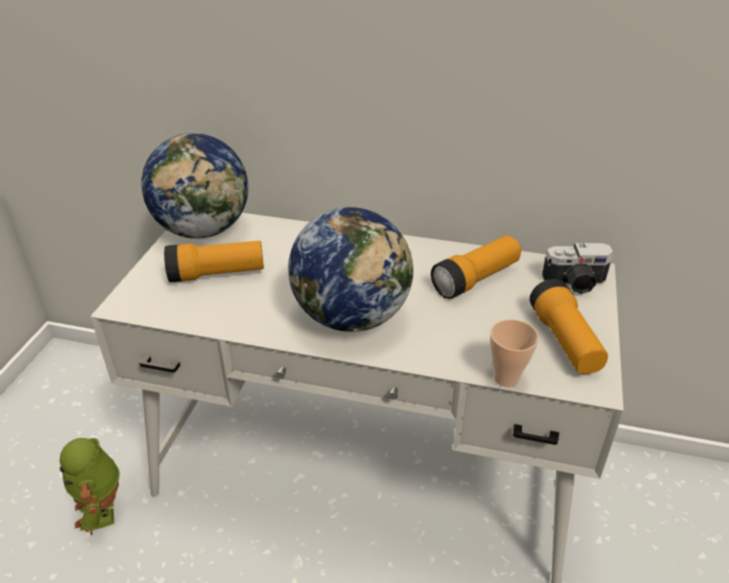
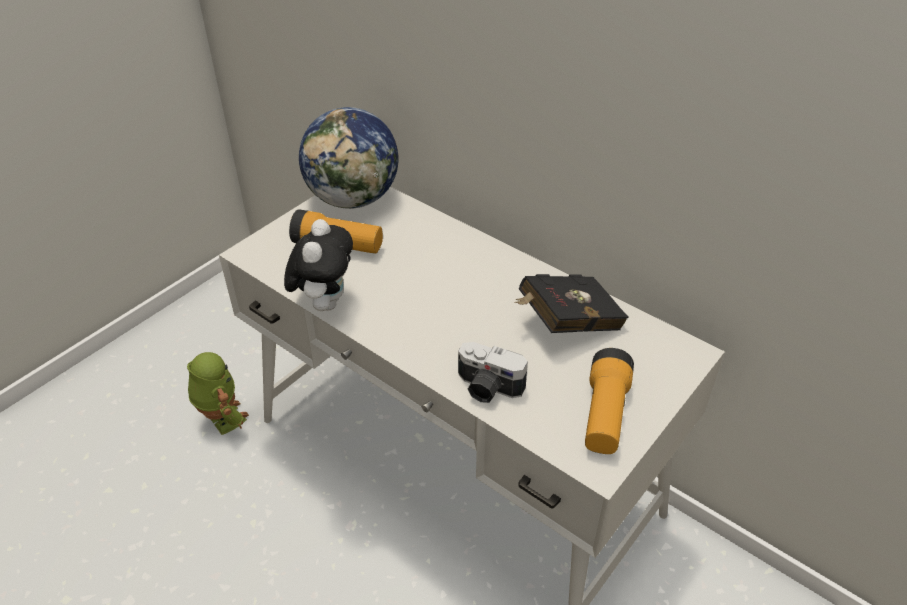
camera: 25 degrees right, 5 degrees up
toy robot [60,438,119,535] -> toy robot turned 135 degrees clockwise [187,352,249,435]
globe [288,207,413,332] -> none
flashlight [431,235,521,299] -> black book [515,274,629,333]
cup [490,319,539,388] -> none
camera [542,243,614,294] -> camera moved to [458,342,528,403]
none -> plush toy [284,219,353,311]

